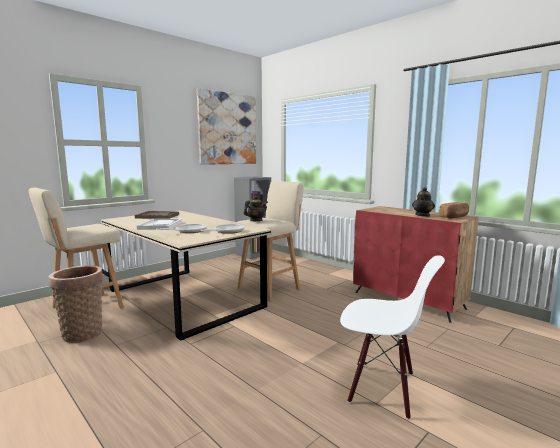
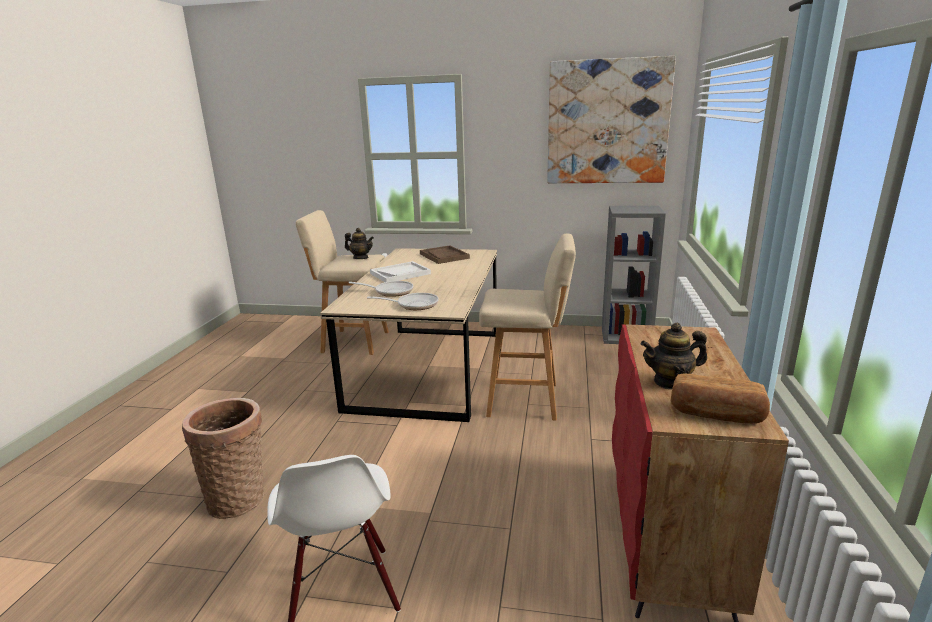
camera: 55 degrees right, 10 degrees up
basket [49,265,103,343] -> basket moved to [182,398,264,519]
teapot [244,195,268,221] -> teapot moved to [345,228,374,259]

